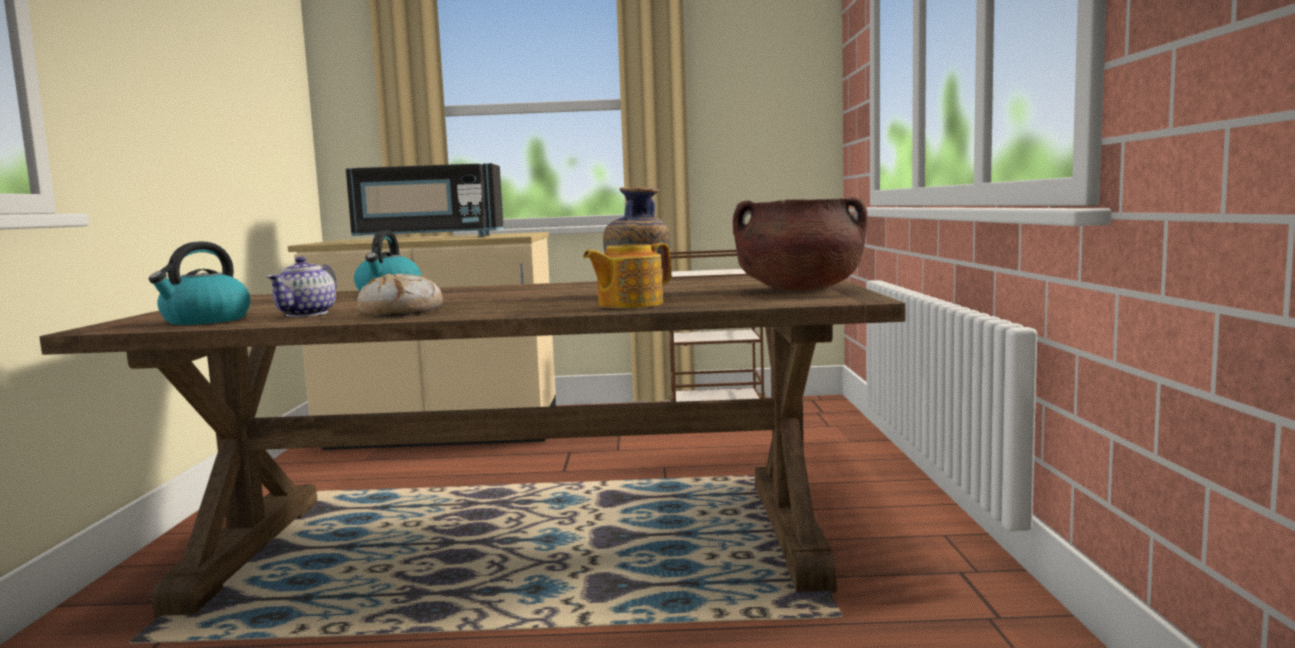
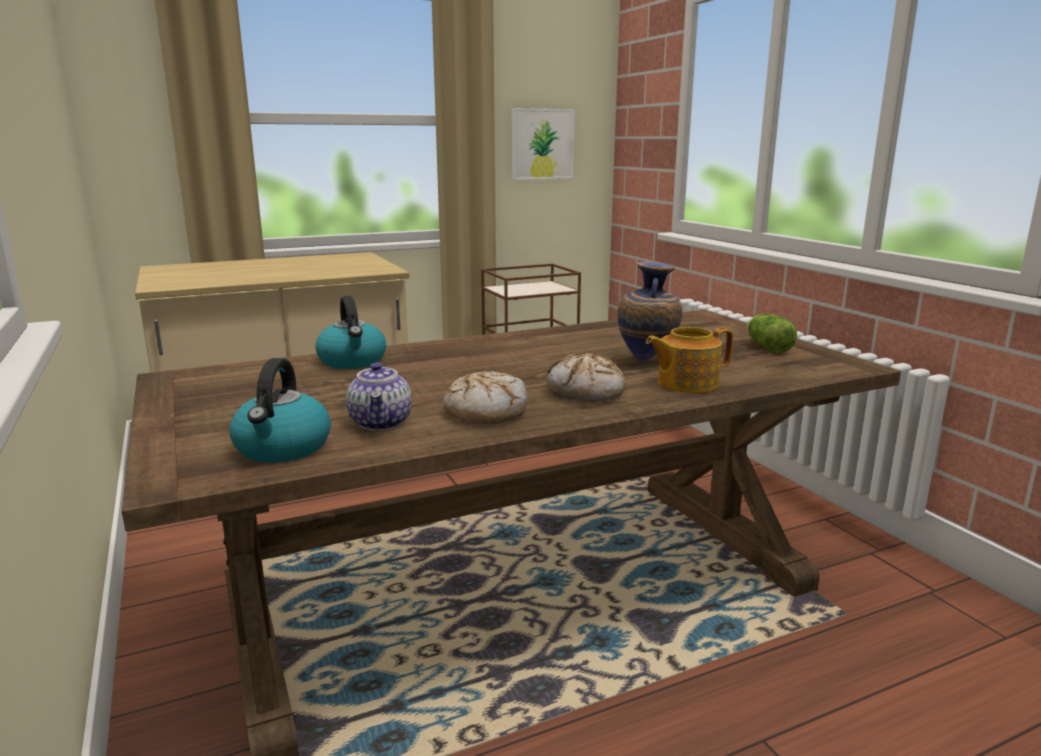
camera: 25 degrees left, 10 degrees up
black microwave [346,163,504,237] -> none
teapot [583,243,670,308] -> teapot turned 45 degrees clockwise [646,327,733,393]
brown cooking pot [733,197,868,291] -> lettuce [747,313,797,354]
none -> picture [512,108,575,180]
none -> bread [547,353,625,401]

